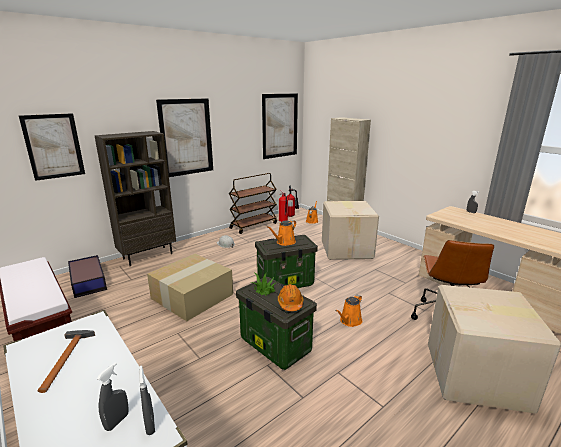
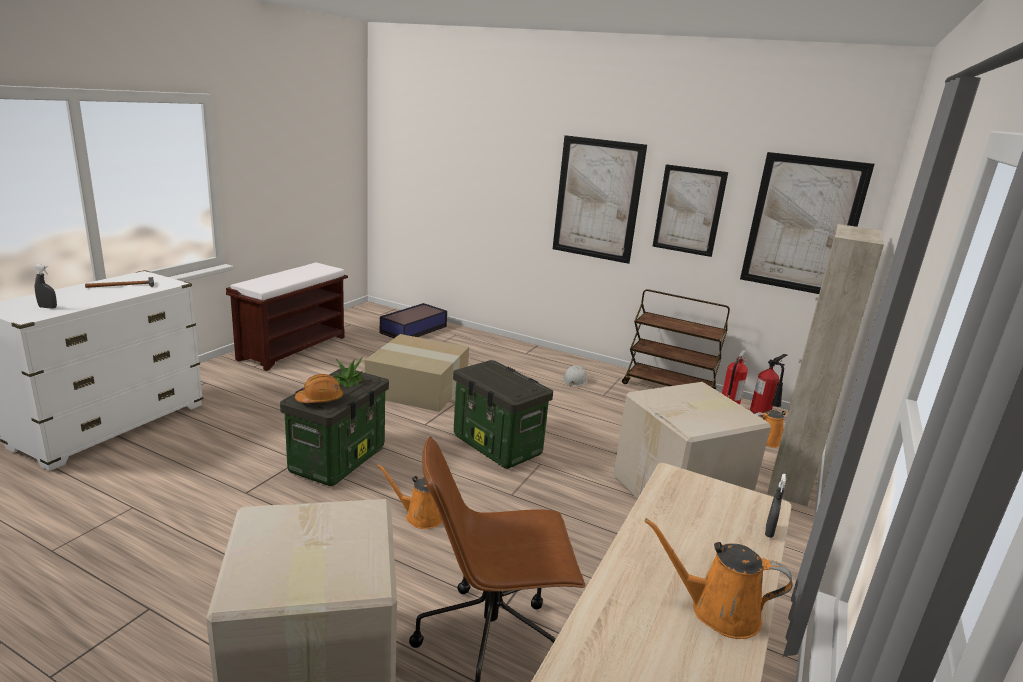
camera: 65 degrees right, 0 degrees up
picture [19,113,85,181] -> picture moved to [652,164,728,257]
brown bookcase [94,131,176,266] -> none
grey spray bottle [139,366,155,435] -> none
orange watering can [267,220,296,246] -> orange watering can moved to [644,518,793,639]

